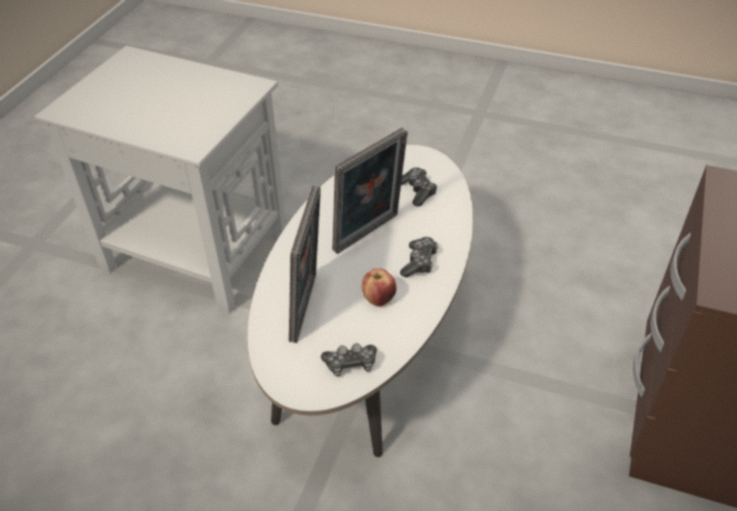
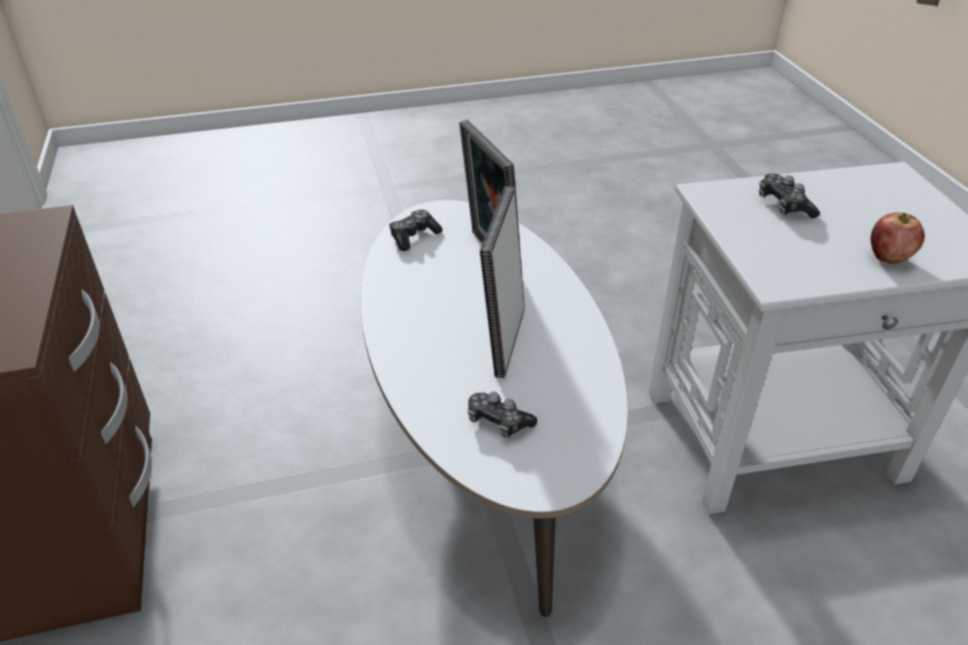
camera: 145 degrees right, 5 degrees down
apple [362,268,397,306] -> apple moved to [870,212,925,264]
game controller [400,237,438,278] -> game controller moved to [759,174,820,218]

